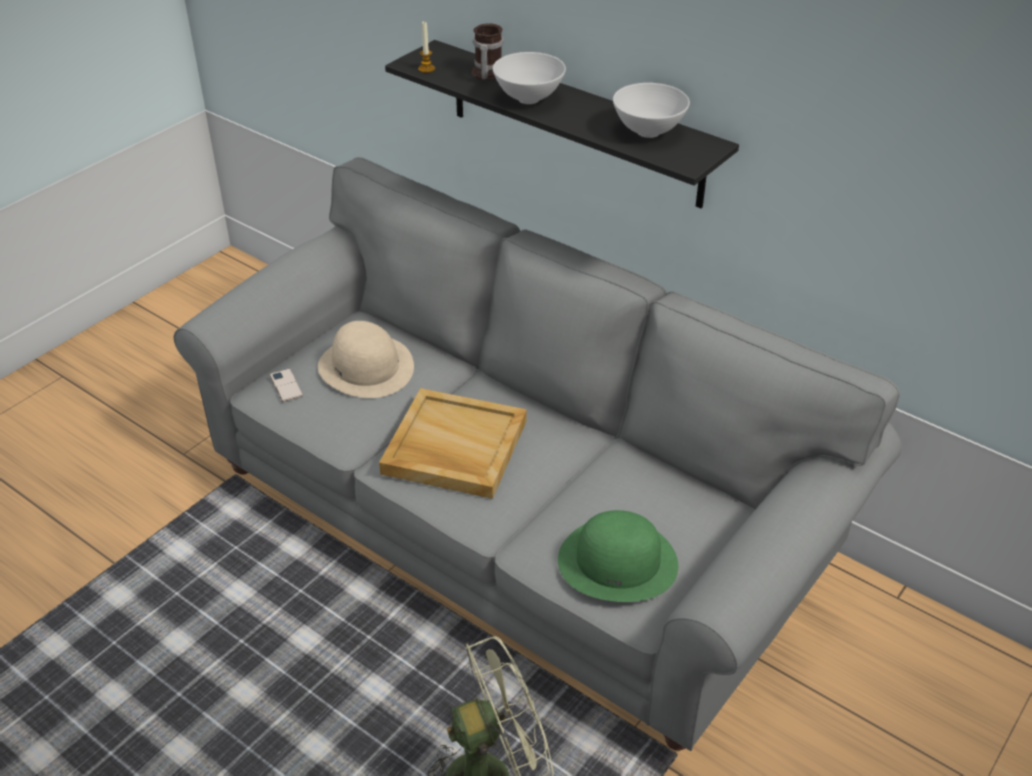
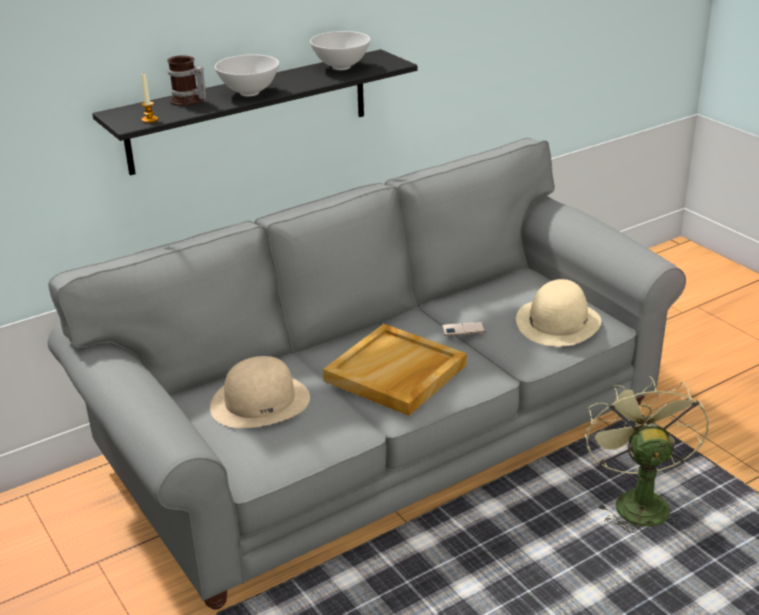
camera: 70 degrees left, 10 degrees down
phone [270,368,303,402] -> phone moved to [442,322,485,336]
green hat [558,510,679,602] -> beige hat [516,279,601,347]

